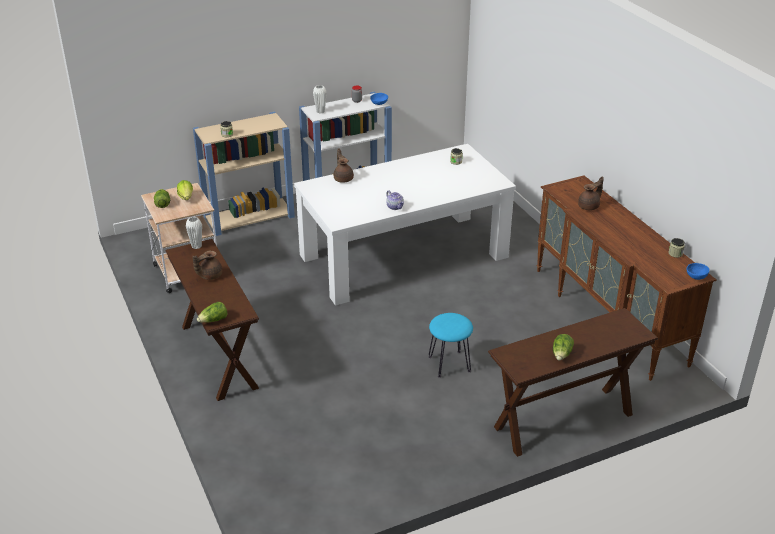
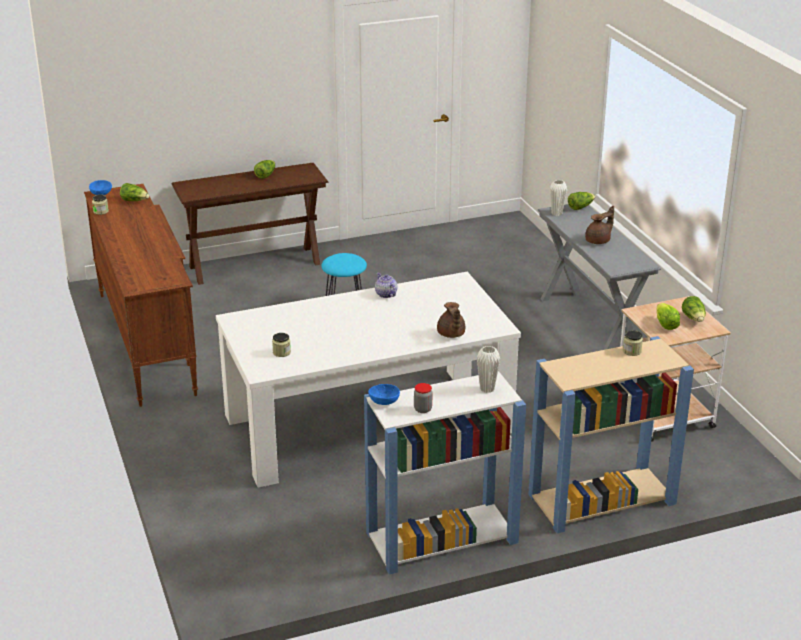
camera: 175 degrees left, 5 degrees down
brown console table [166,239,259,401] -> grey console table [538,204,661,350]
white vase [186,217,202,249] -> white vase moved to [550,180,567,216]
brown teapot [578,176,604,210] -> none
none -> lettuce [120,183,149,201]

